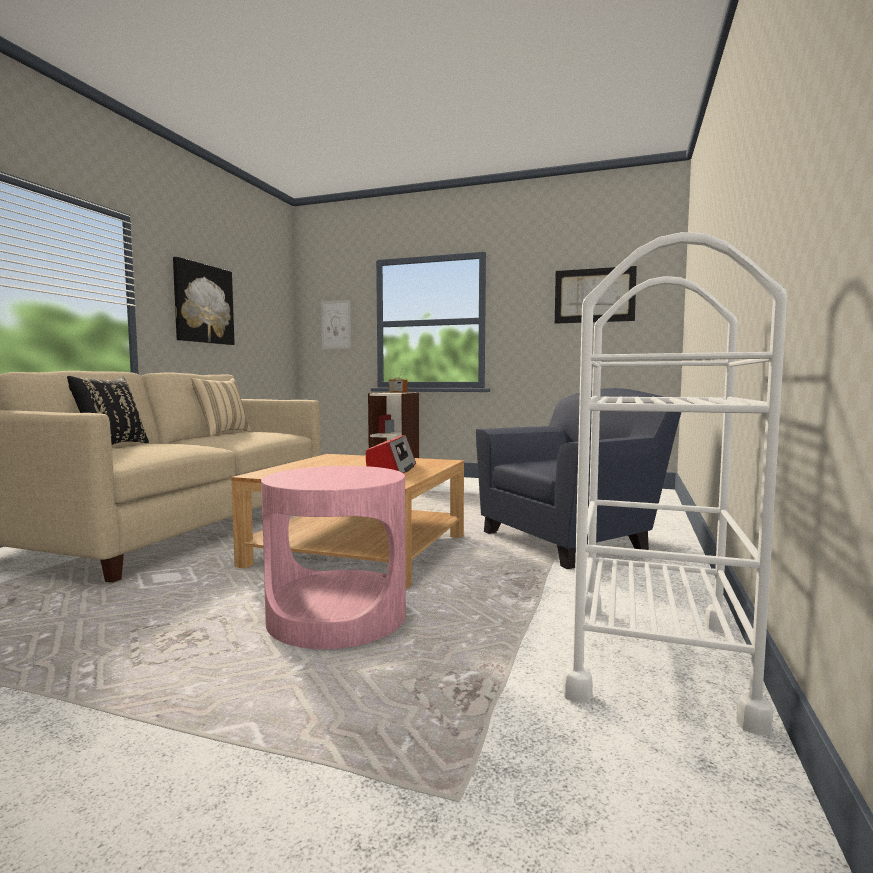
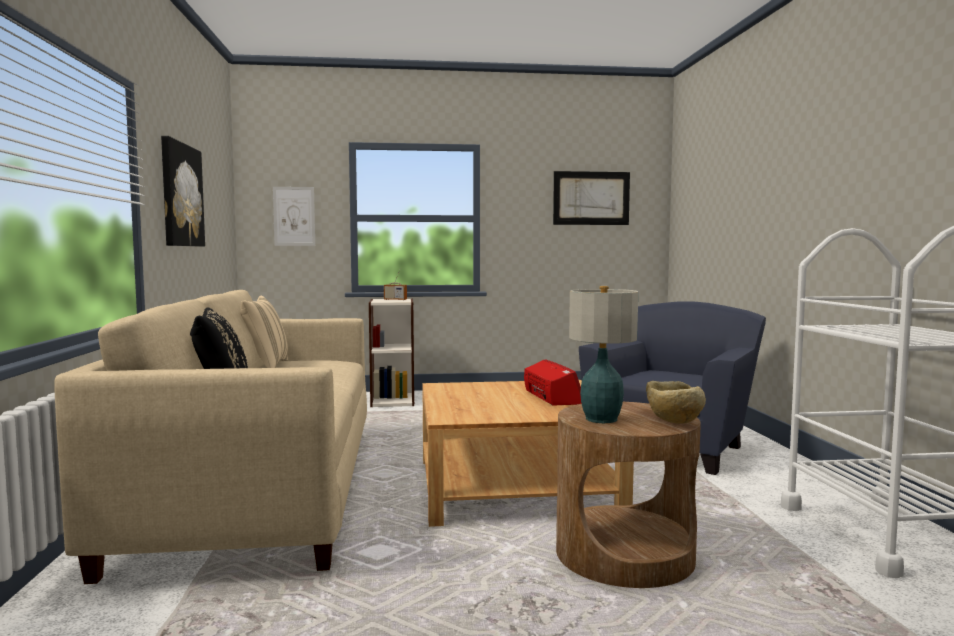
camera: 25 degrees left, 0 degrees up
pink side table [261,466,406,649] -> brown side table [556,402,701,588]
none -> table lamp [569,286,638,423]
none -> beige bowl [646,381,706,424]

